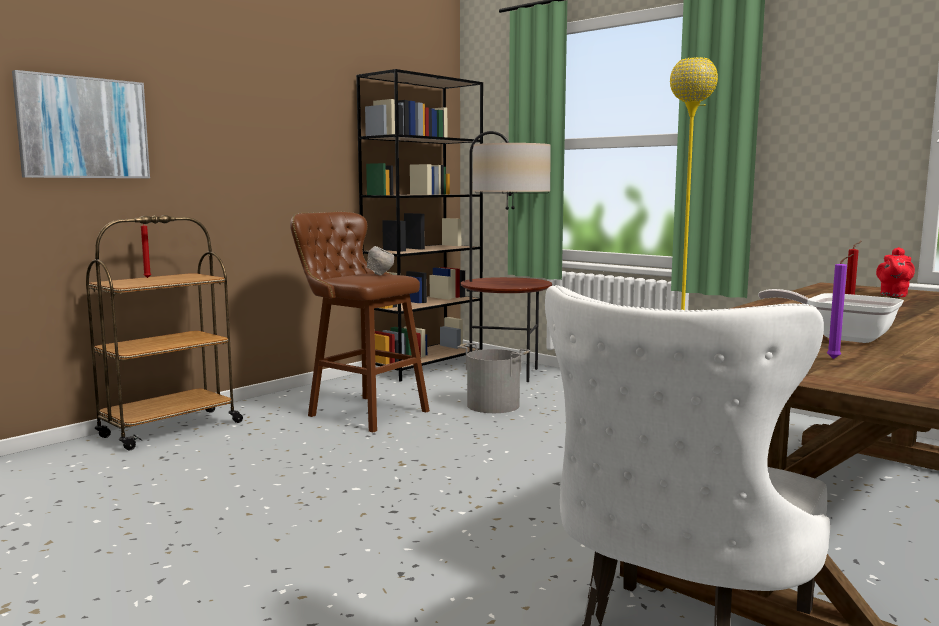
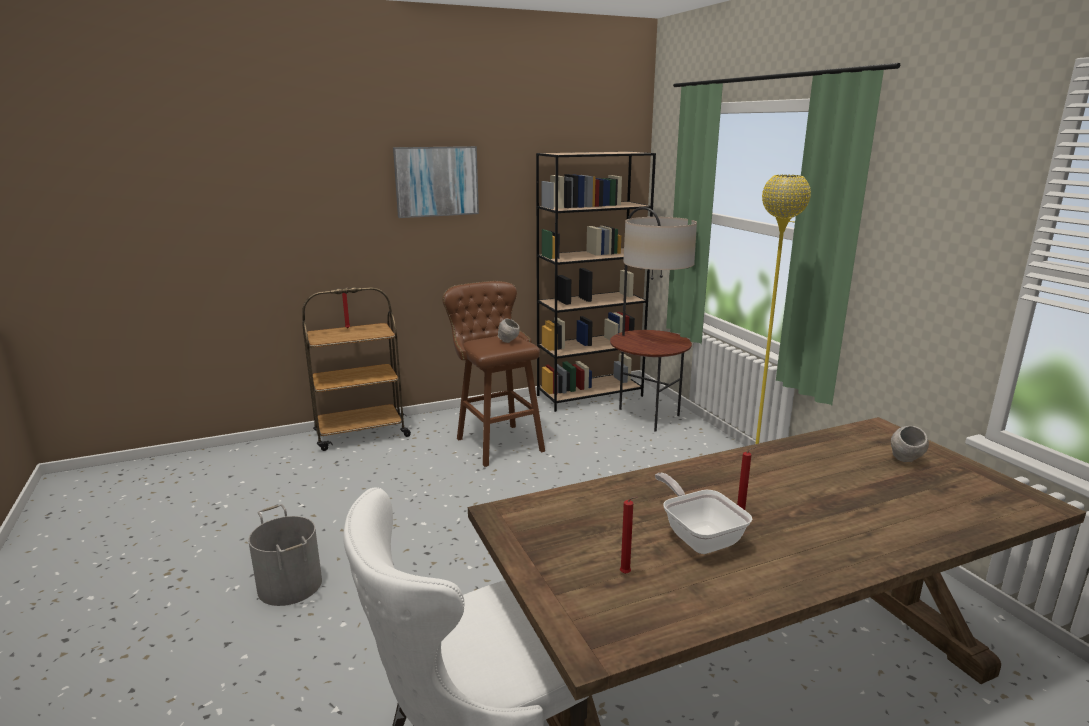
camera: 25 degrees right, 10 degrees up
picture [12,70,150,178] -> picture moved to [393,146,479,218]
grey bucket [457,343,530,413] -> grey bucket moved to [248,504,322,606]
purple candle [827,254,854,359] -> red candle [620,497,638,574]
red teapot [876,247,915,297] -> grey bowl [891,426,929,462]

